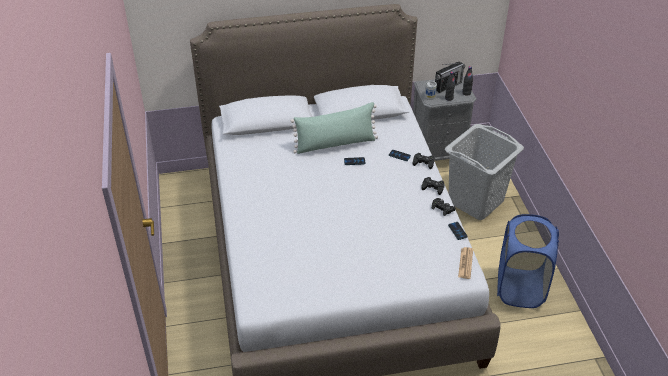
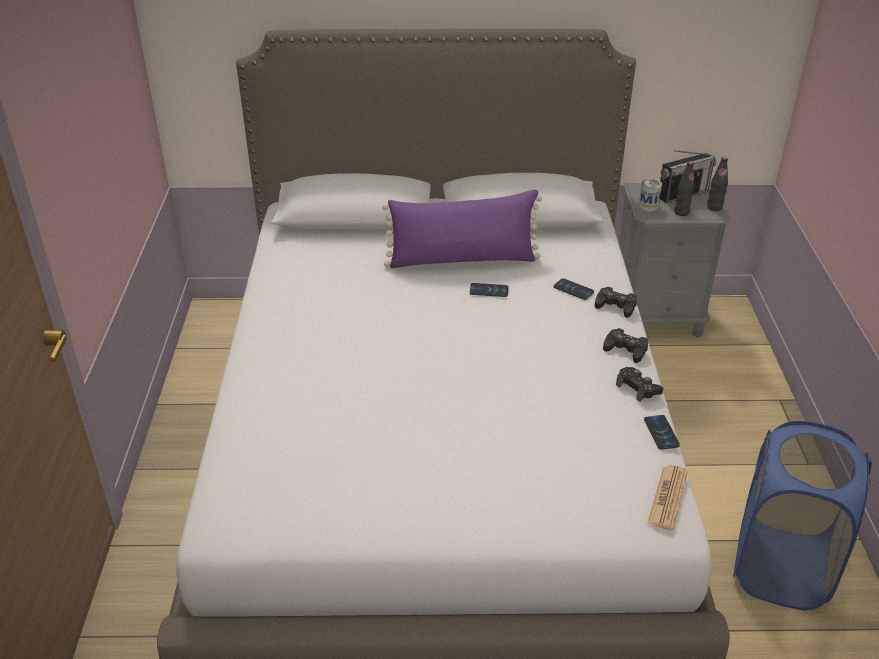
camera: 10 degrees right, 5 degrees down
green pillow [291,102,378,154] -> purple pillow [382,190,542,268]
grey laundry basket [445,124,524,220] -> none

